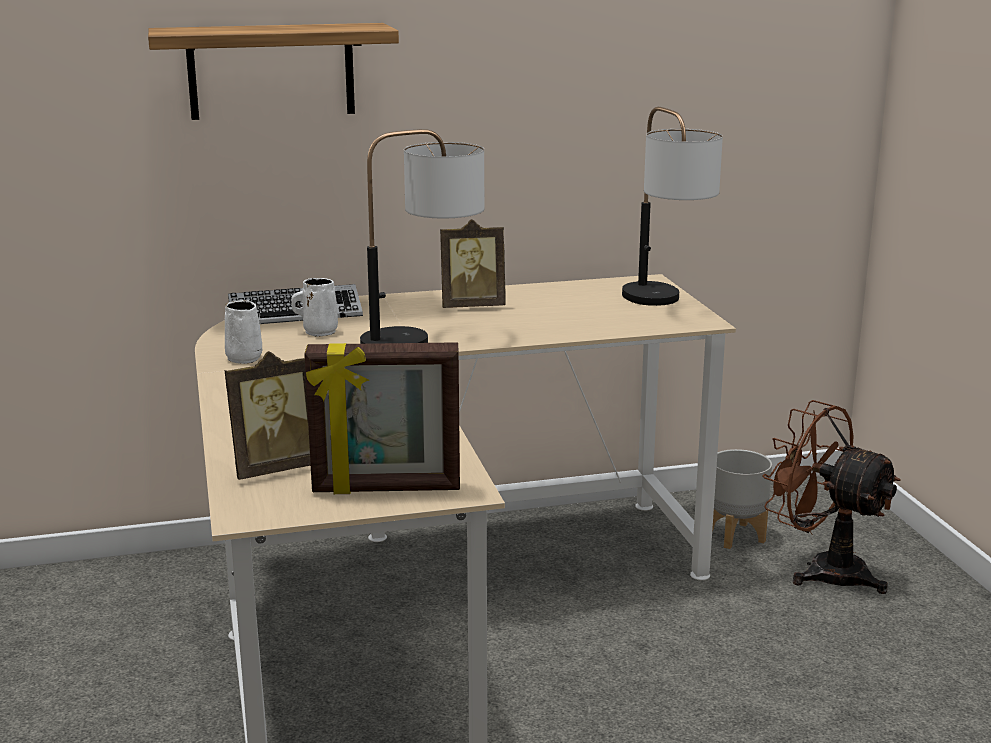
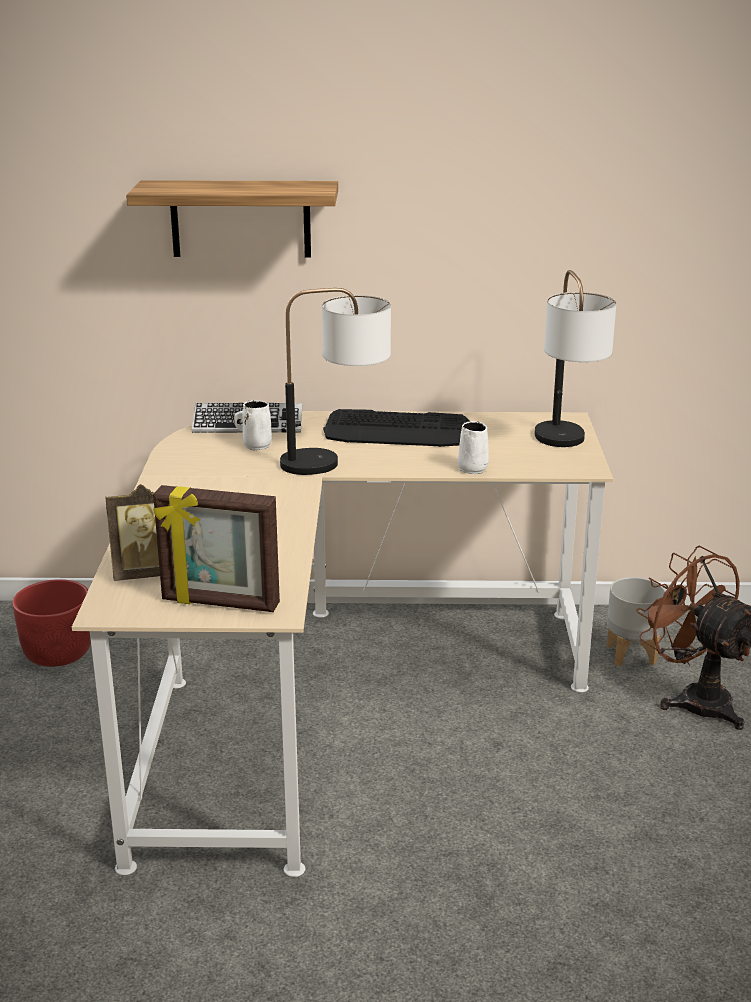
camera: 15 degrees right, 5 degrees up
white mug [225,300,262,364] -> white mug moved to [458,421,489,474]
picture frame [440,219,506,308] -> keyboard [323,409,470,447]
none -> red planter [12,579,91,667]

